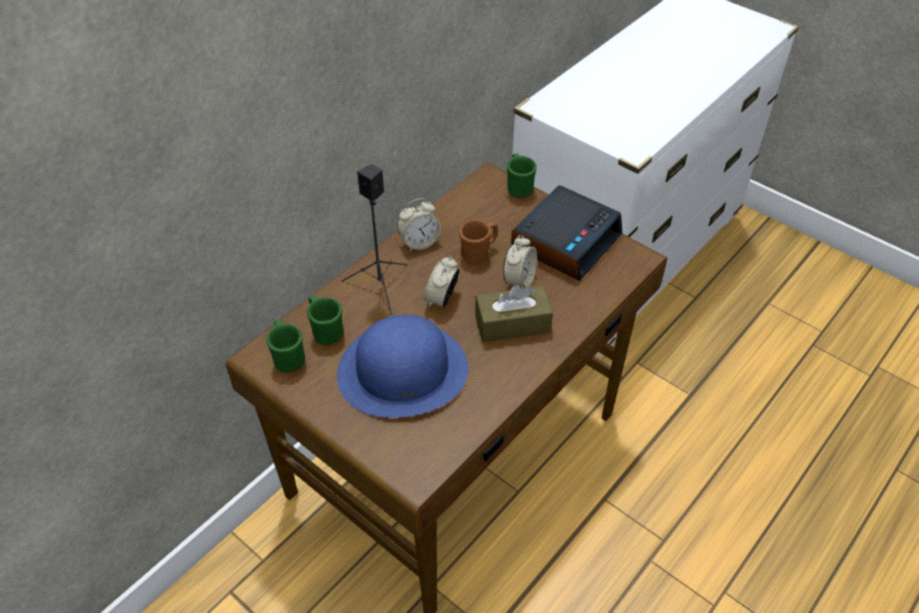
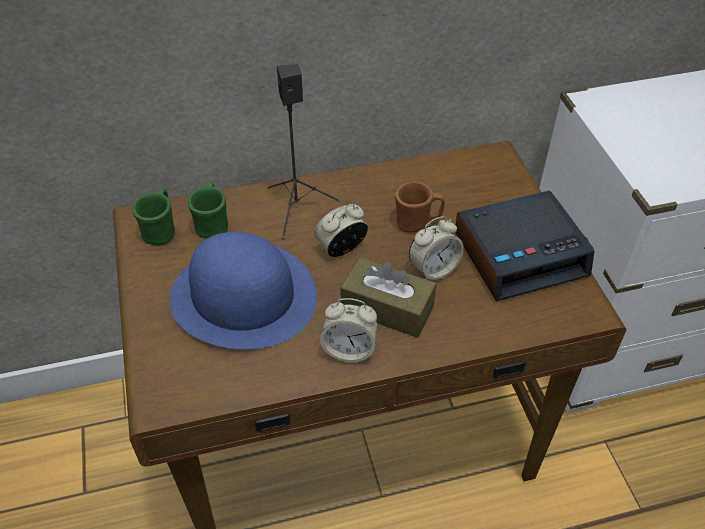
camera: 35 degrees right, 0 degrees up
alarm clock [397,198,441,251] -> alarm clock moved to [320,298,378,362]
green mug [507,153,537,198] -> none

